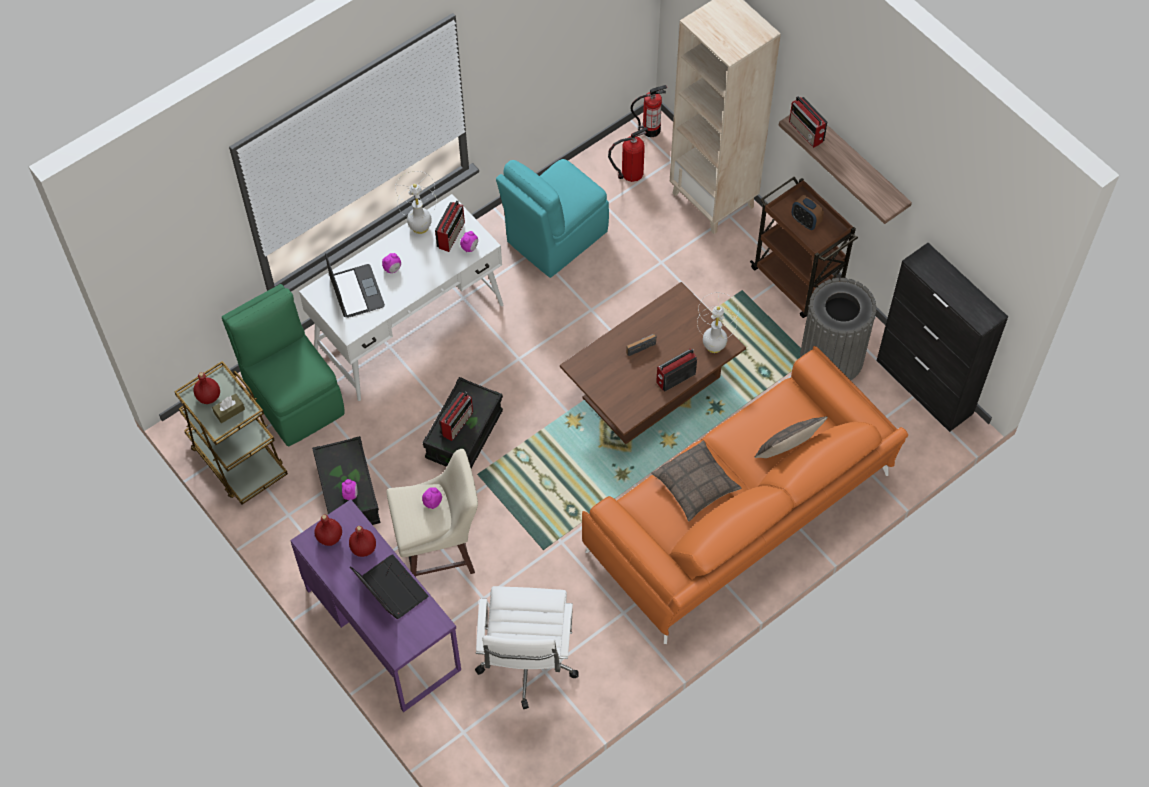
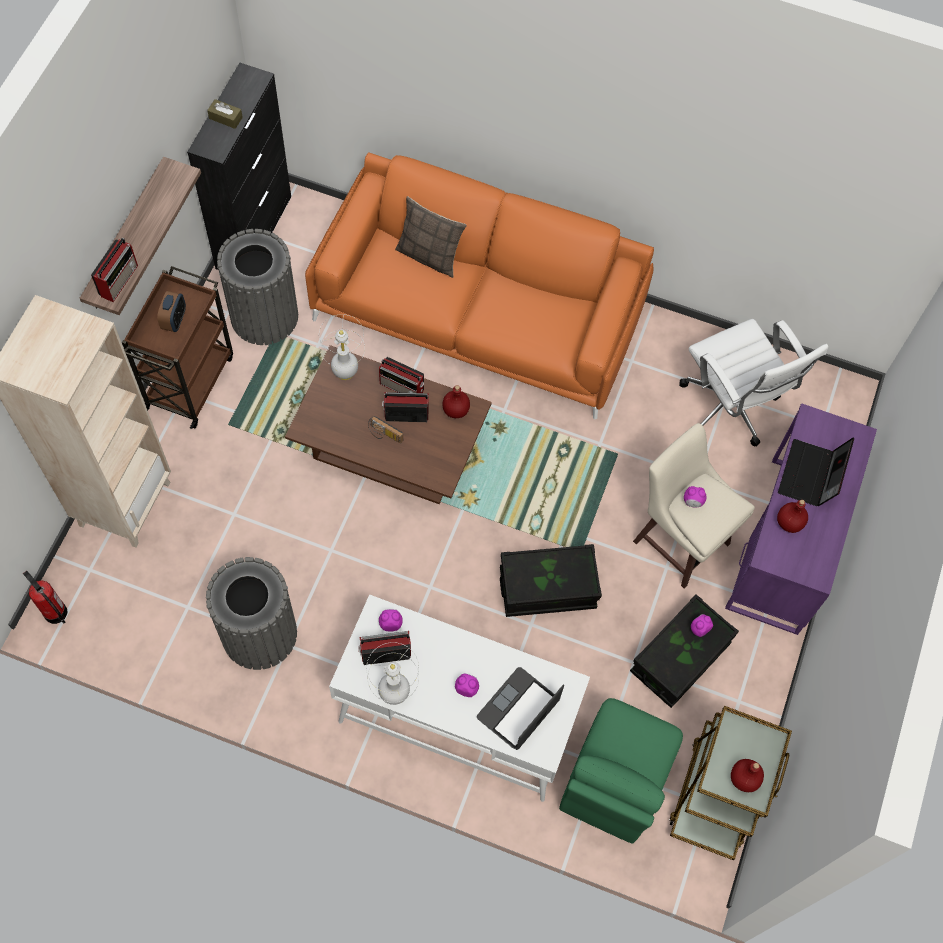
camera: 125 degrees left, 5 degrees up
brown tissue box [212,394,245,423] -> brown tissue box moved to [207,99,243,129]
red bottle [314,515,342,546] -> red bottle moved to [442,385,470,418]
radio [439,392,473,441] -> radio moved to [382,392,429,422]
white office chair [475,586,579,709] -> white office chair turned 90 degrees clockwise [679,319,828,447]
turquoise chair [496,159,609,278] -> grey trash can [206,557,297,670]
fire extinguisher [608,127,648,182] -> none
pillow [651,441,742,521] -> none

